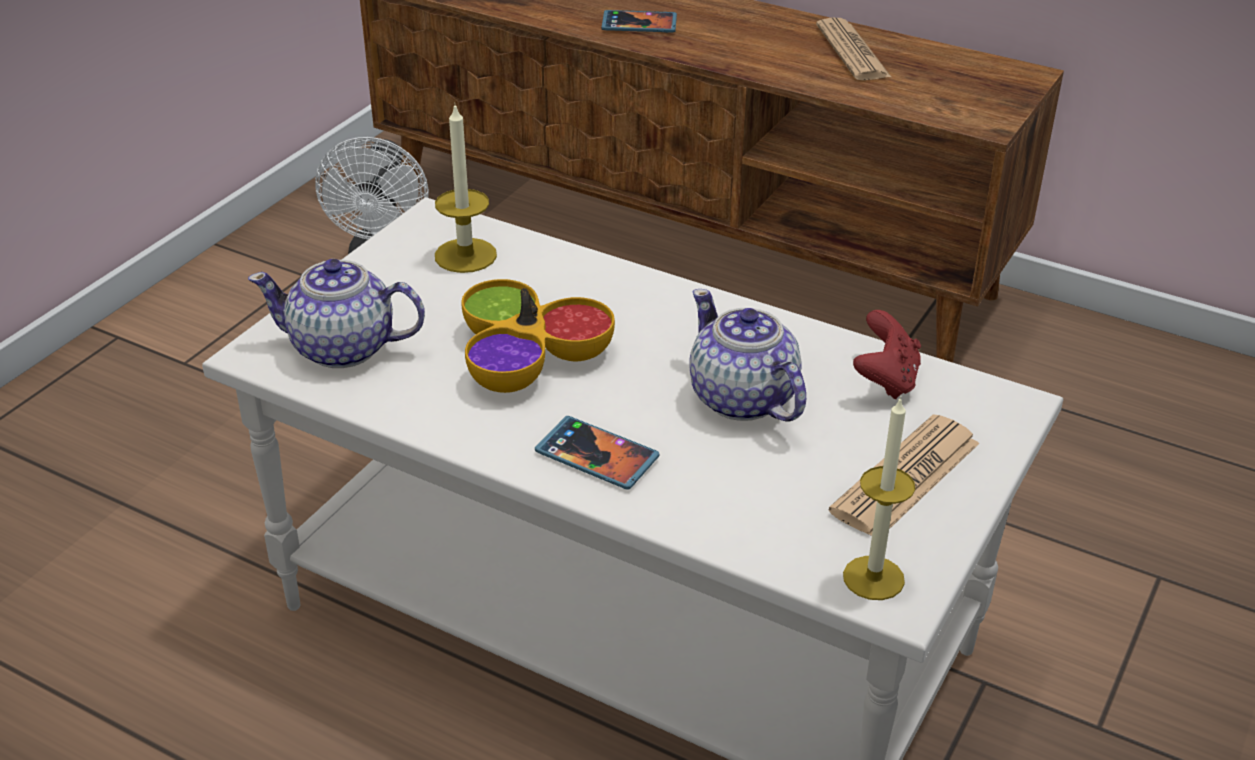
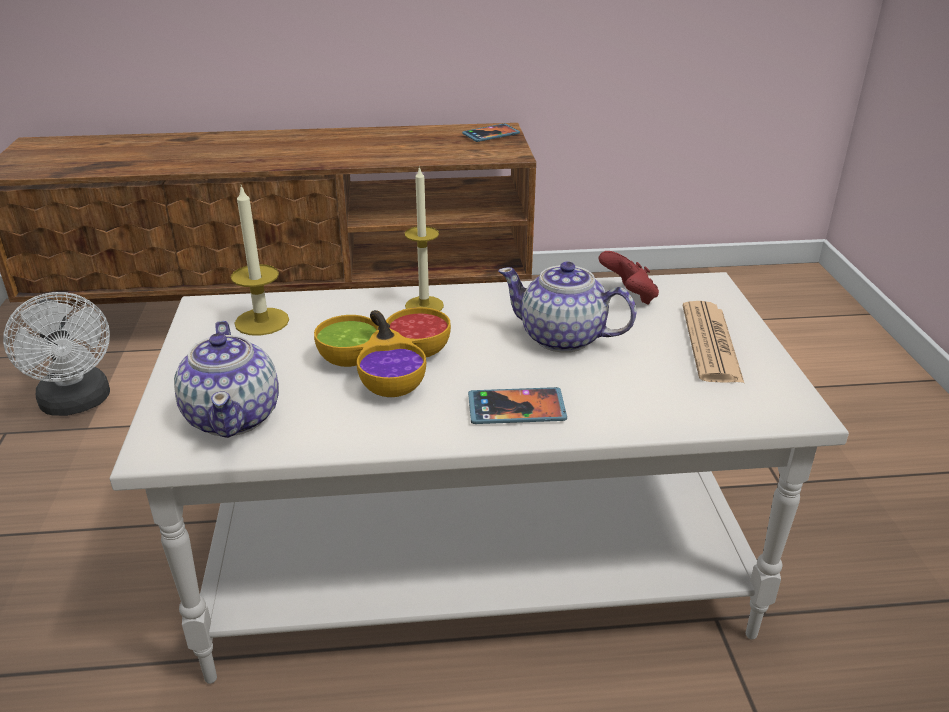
camera: 35 degrees left, 5 degrees down
teapot [248,259,425,368] -> teapot turned 75 degrees counterclockwise [174,321,279,438]
phone [601,10,677,33] -> phone moved to [462,123,520,142]
newspaper [816,18,891,80] -> none
candle [843,396,915,600] -> candle moved to [405,166,444,311]

